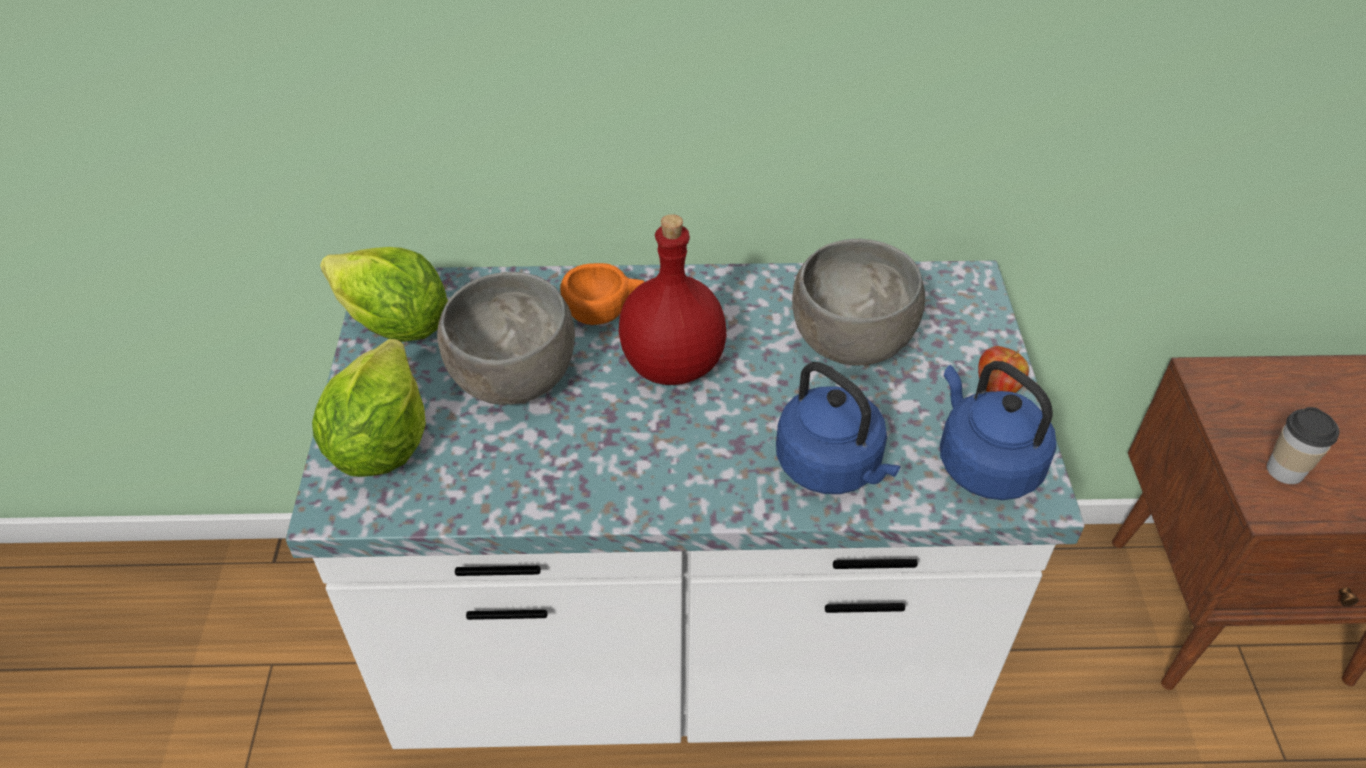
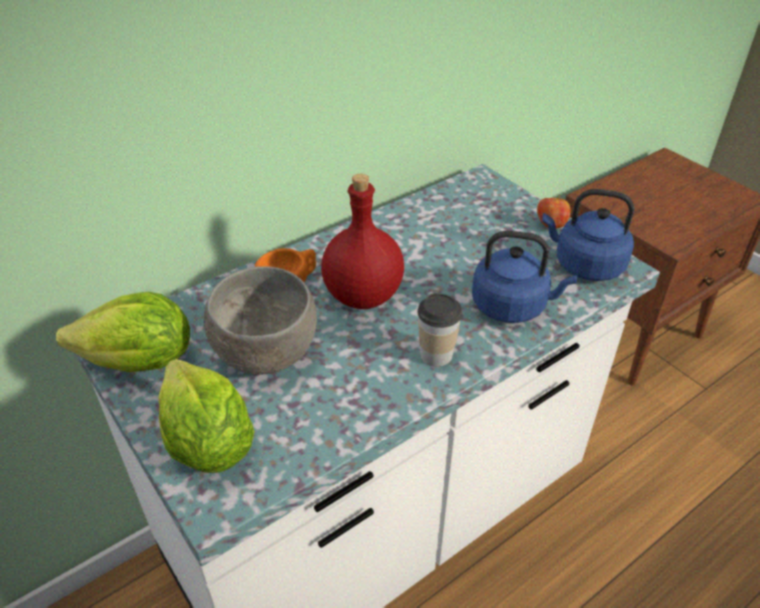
camera: 35 degrees left, 5 degrees down
grey bowl [792,239,925,365] -> none
cup [1267,407,1339,484] -> cup moved to [417,293,462,367]

